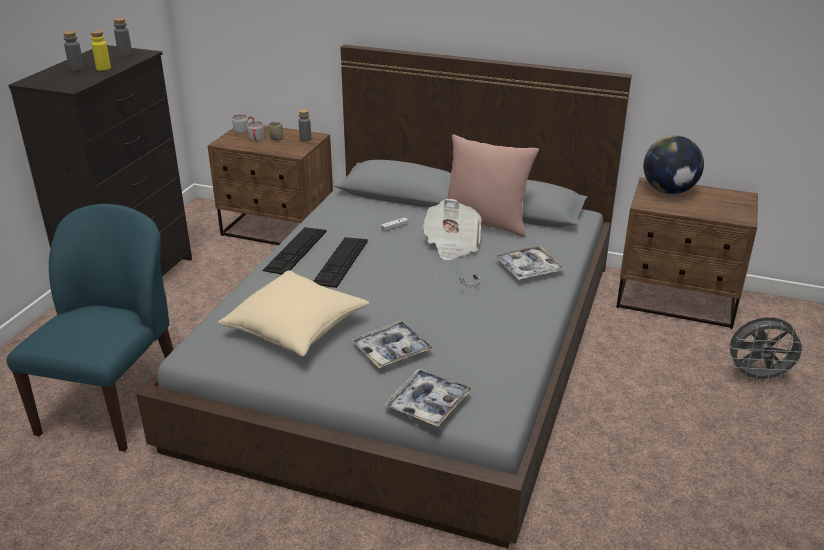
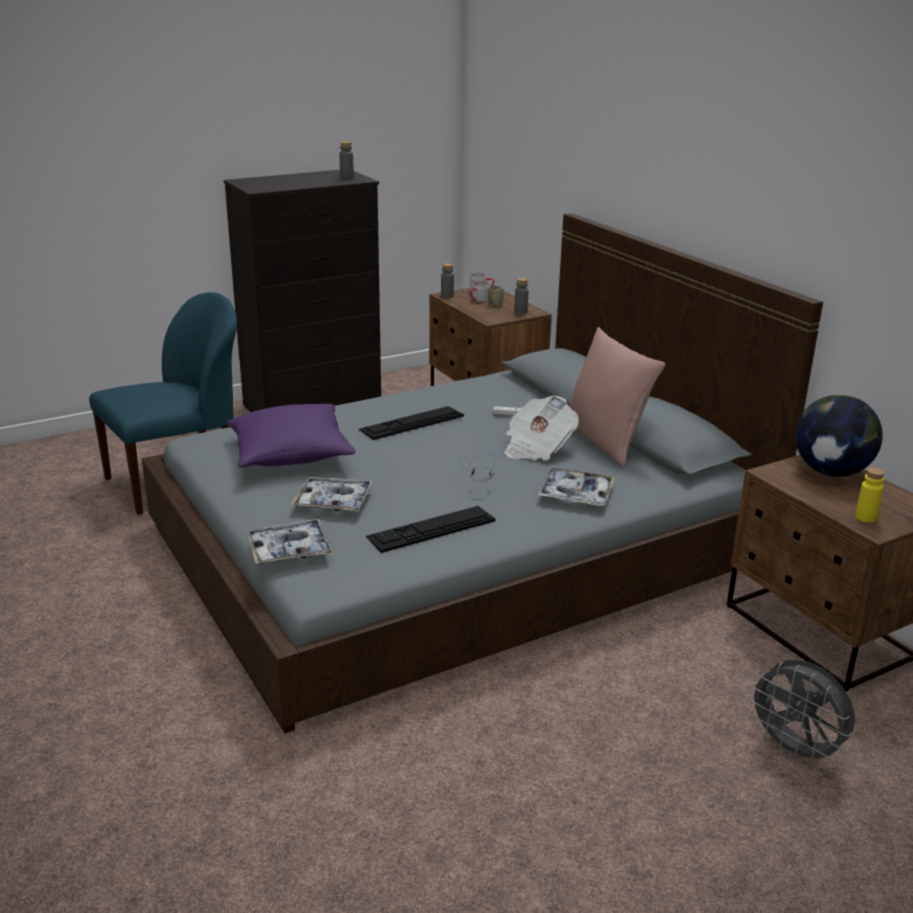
camera: 40 degrees right, 5 degrees down
grey bottle [63,31,84,71] -> grey bottle moved to [441,263,454,298]
yellow bottle [91,30,111,71] -> yellow bottle moved to [855,467,885,523]
beige pillow [218,270,369,357] -> purple pillow [227,404,356,467]
keyboard [262,227,327,275] -> keyboard moved to [366,506,496,553]

